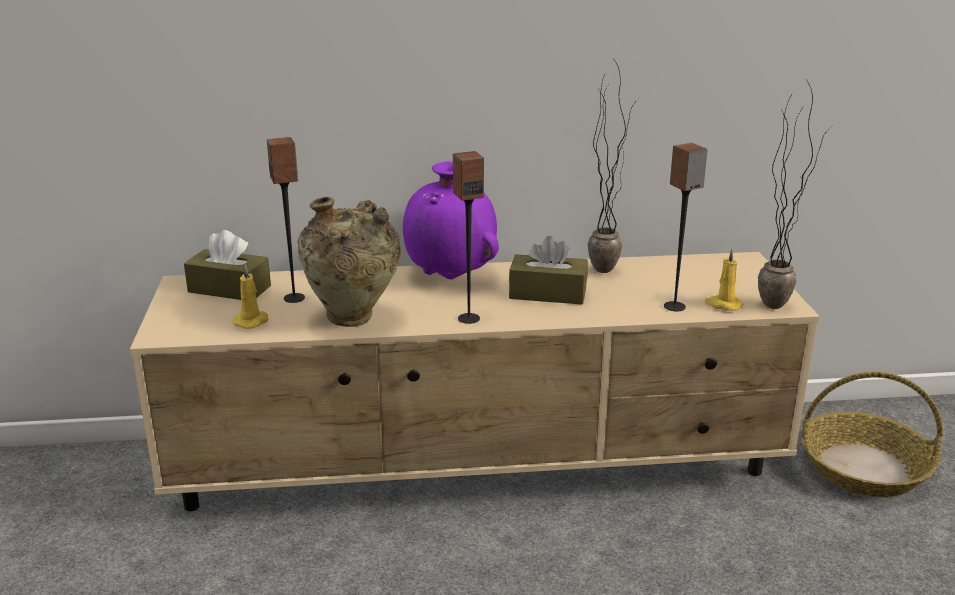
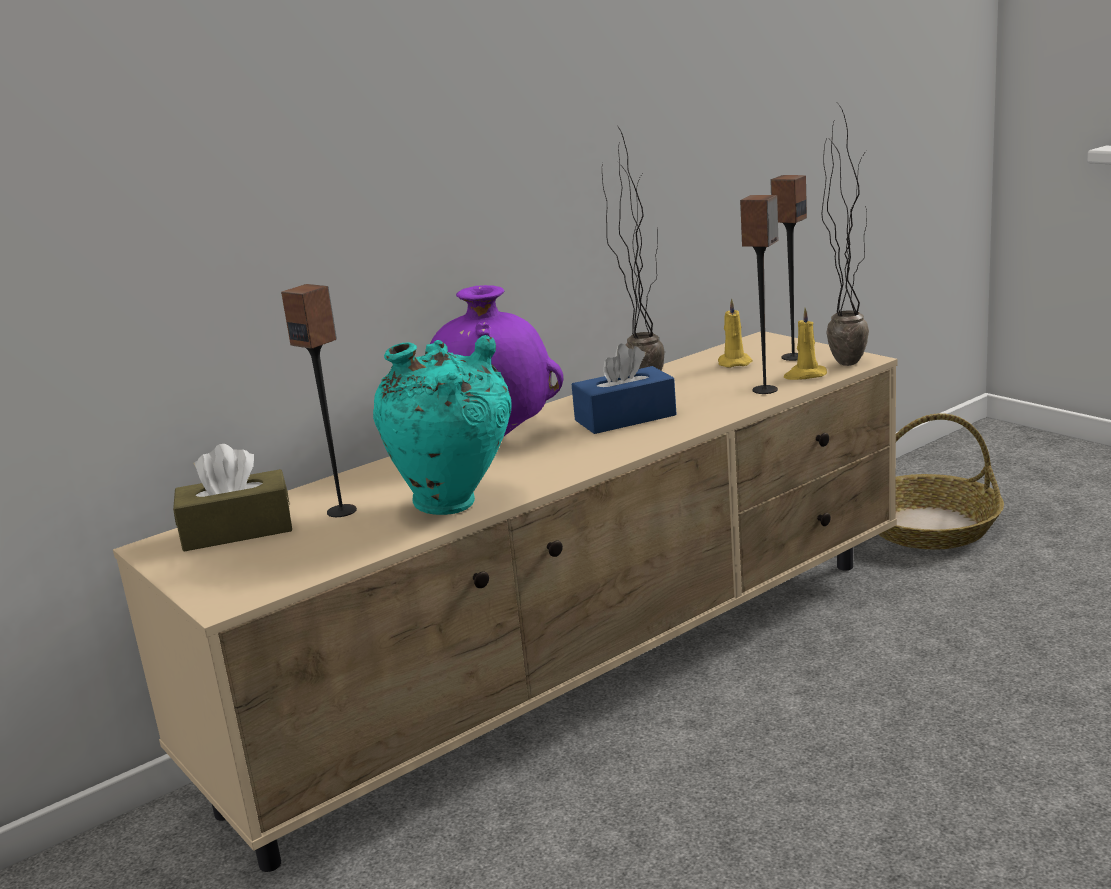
camera: 30 degrees left, 5 degrees down
yellow candle [233,264,269,329] -> yellow candle moved to [718,299,753,368]
beige vase [297,197,401,327] -> turquoise vase [373,335,512,515]
speaker [453,151,484,324] -> speaker moved to [770,175,807,361]
brown tissue box [509,236,588,304] -> blue tissue box [572,344,676,434]

